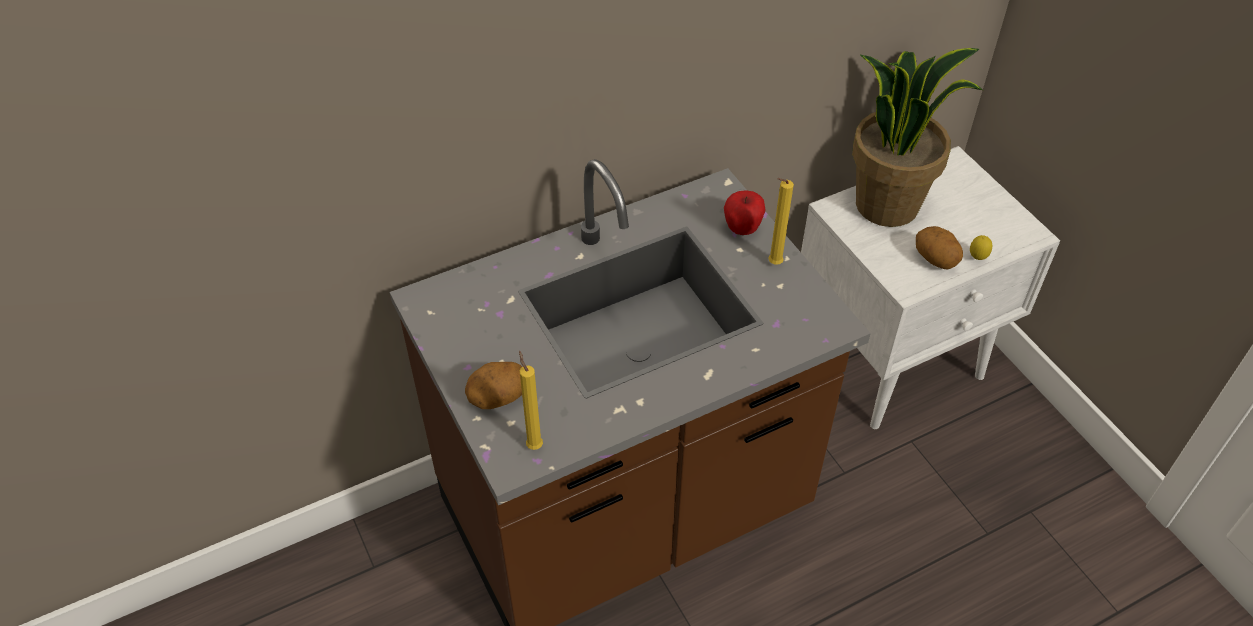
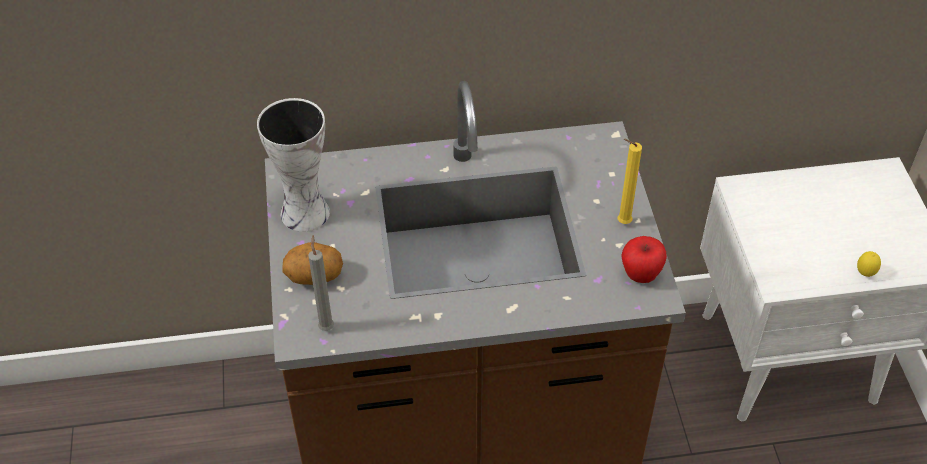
camera: 20 degrees right, 0 degrees up
yellow candle [519,351,543,450] -> grey candle [308,235,334,331]
apple [724,190,766,235] -> apple moved to [621,236,667,283]
potted plant [852,48,983,227] -> none
potato [916,226,963,269] -> none
none -> vase [257,98,330,232]

